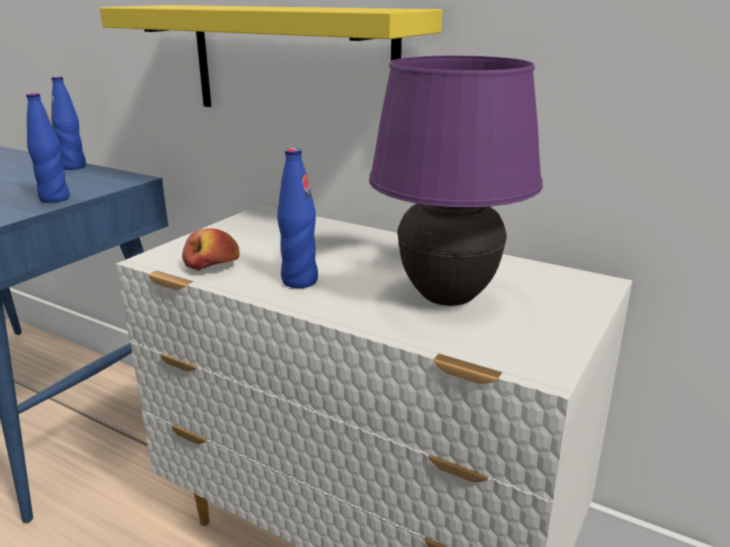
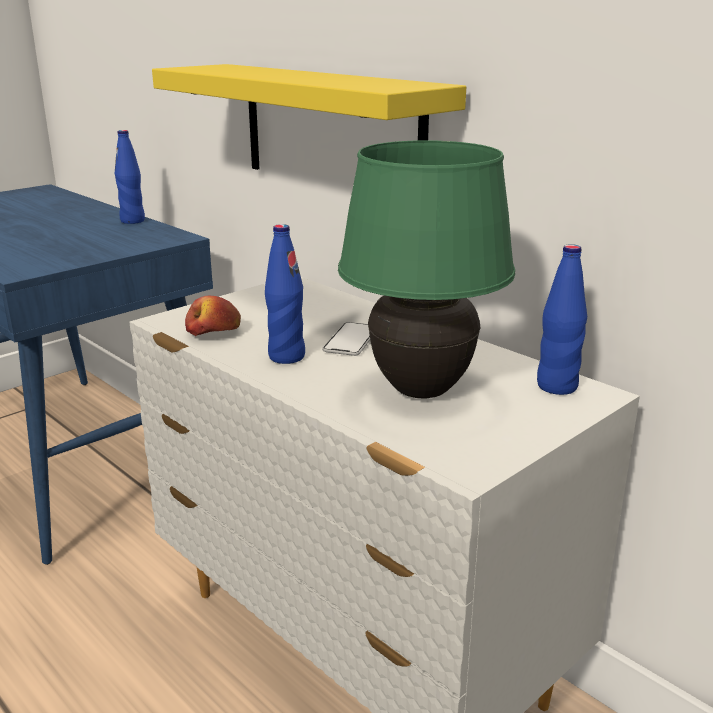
camera: 15 degrees right, 0 degrees up
blue bottle [26,93,70,203] -> blue bottle moved to [537,244,587,395]
purple table lamp [369,56,543,306] -> green table lamp [338,140,515,399]
none -> phone [322,322,370,356]

